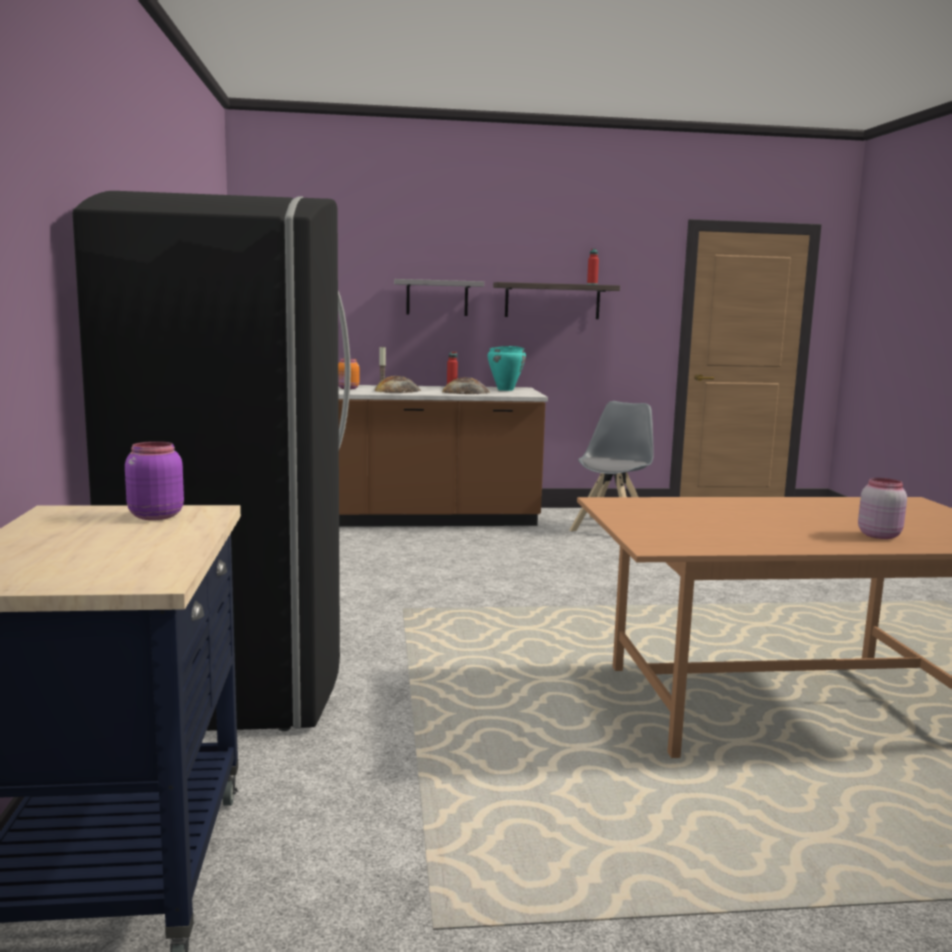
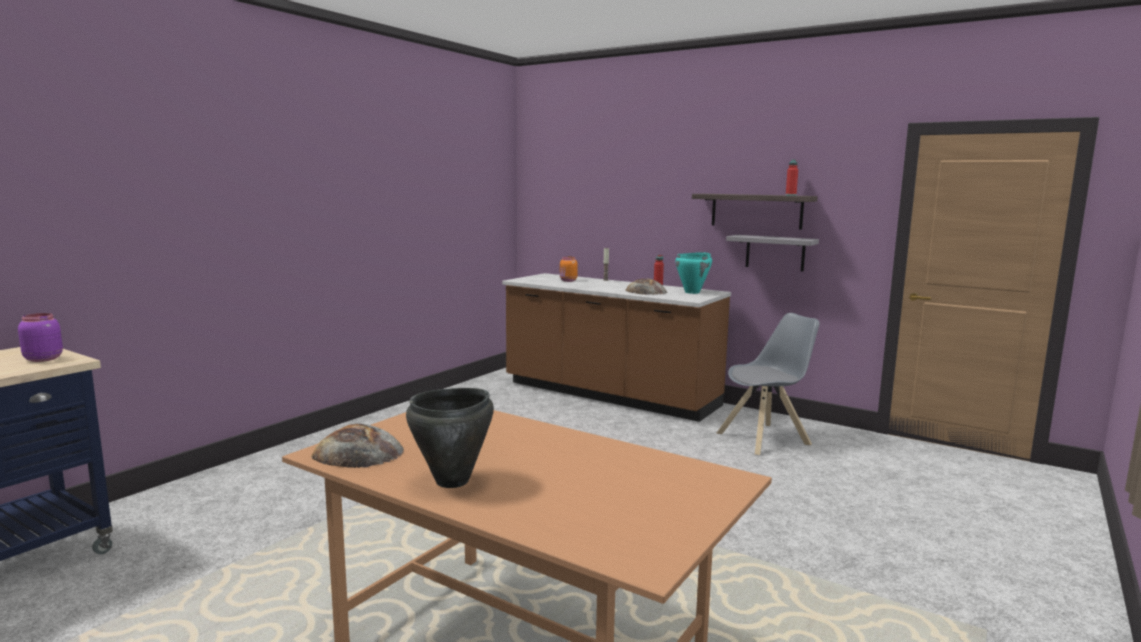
camera: 40 degrees right, 0 degrees up
black fridge [72,191,351,731] -> none
bread [375,376,421,393] -> bread moved to [311,424,404,468]
grey shelf [394,279,484,316] -> grey shelf moved to [726,235,819,271]
pink jar [858,478,907,539] -> none
none -> black cooking pot [406,388,494,488]

